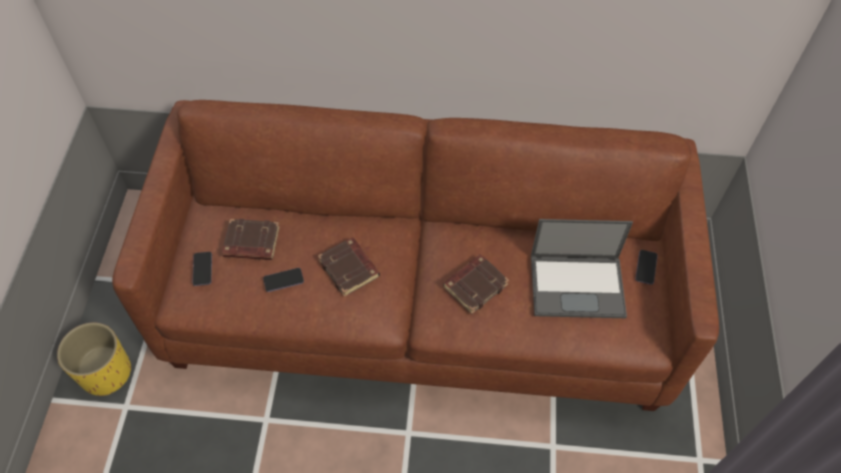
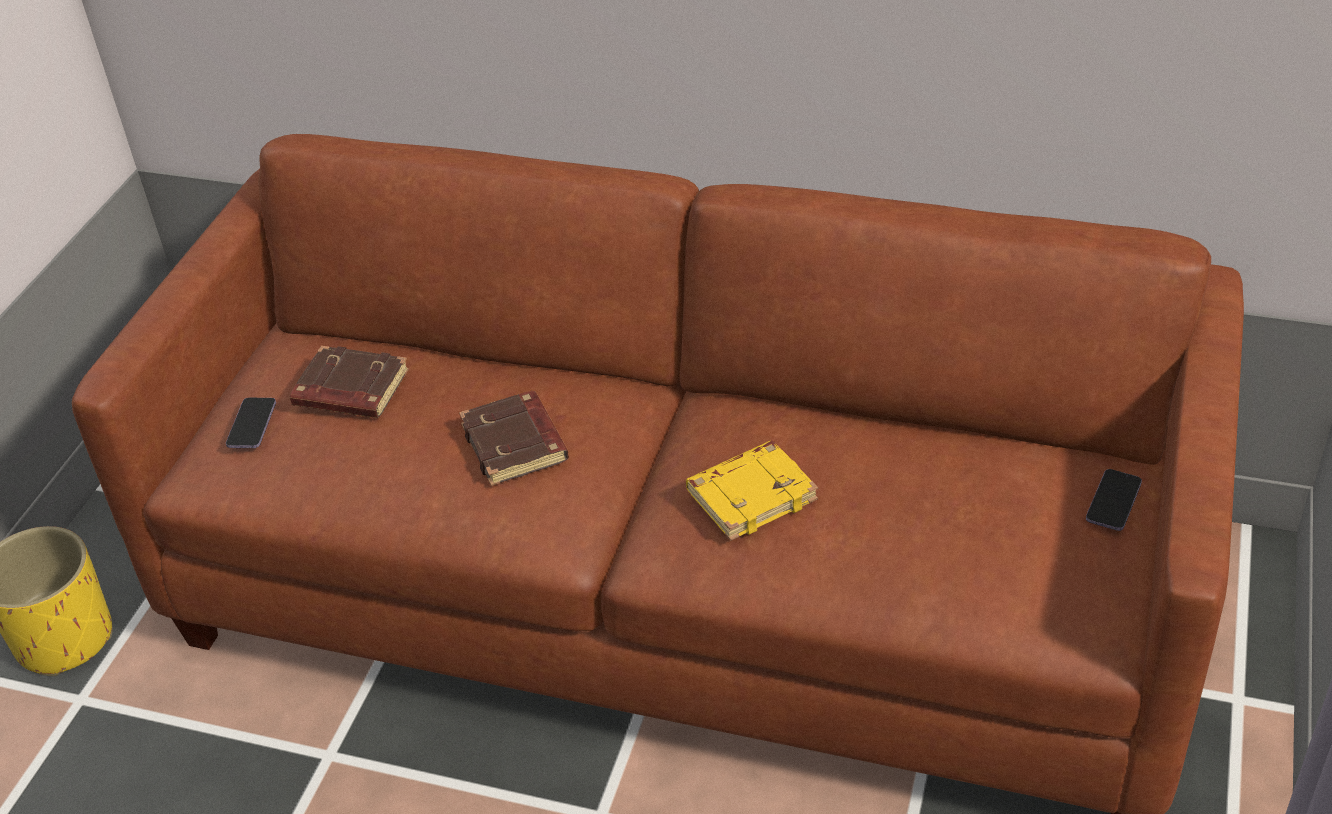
camera: 15 degrees right, 15 degrees down
phone [263,268,304,292] -> none
brown book [443,254,509,314] -> yellow book [686,441,818,541]
laptop [531,219,633,318] -> none

